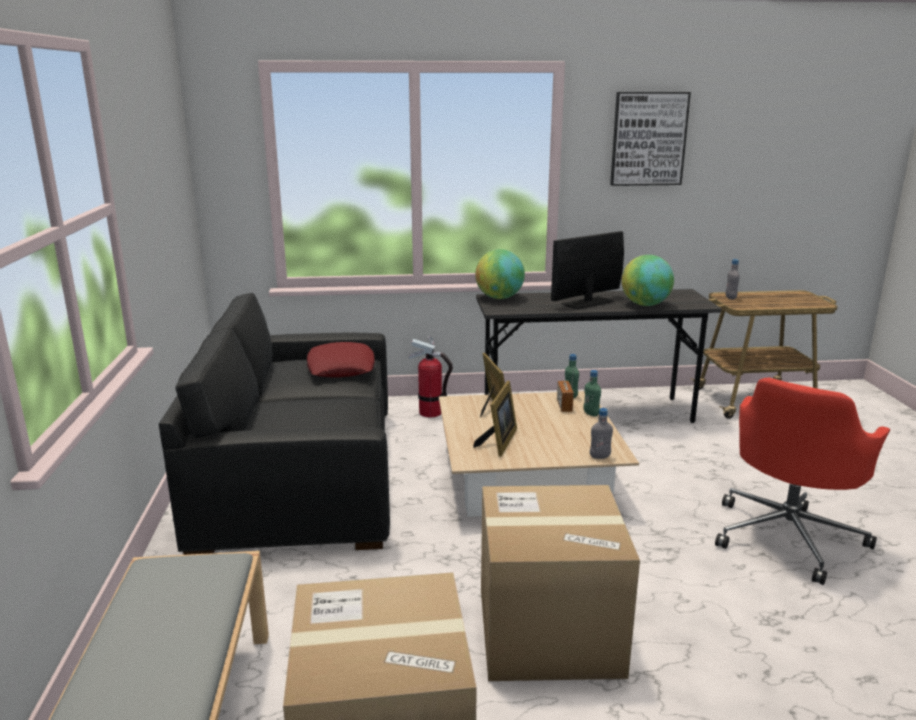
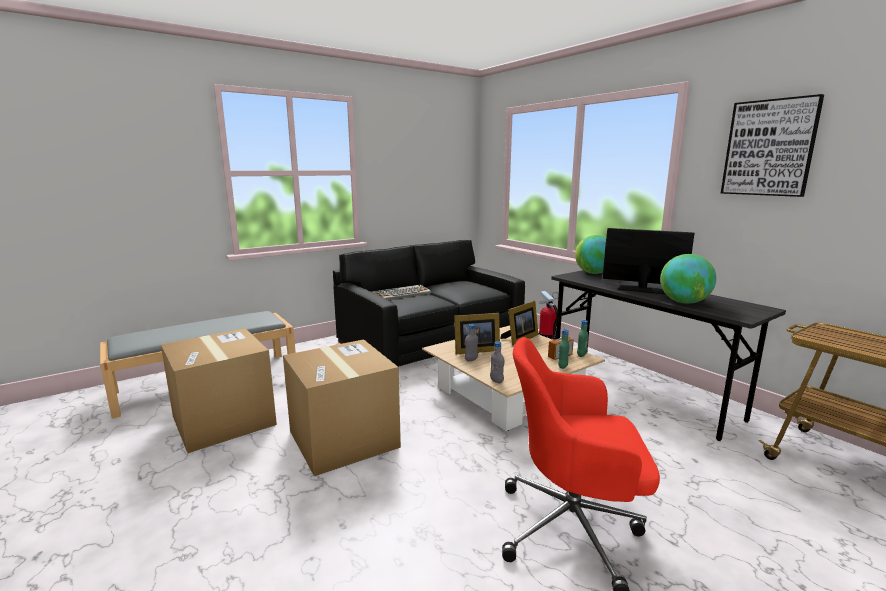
camera: 60 degrees right, 5 degrees down
red pillow [307,342,375,377] -> none
grey bottle [725,259,740,300] -> grey bottle moved to [465,324,478,362]
none -> keyboard [372,285,431,300]

